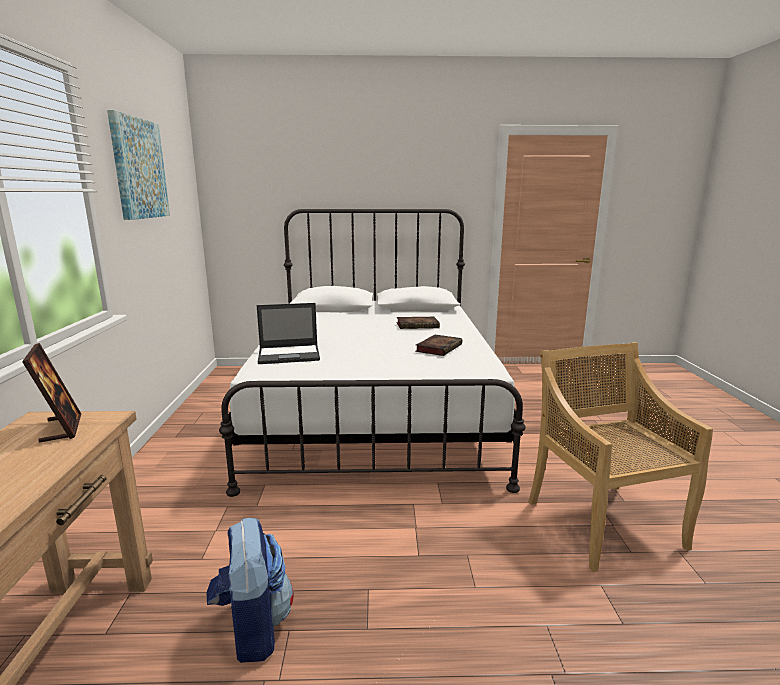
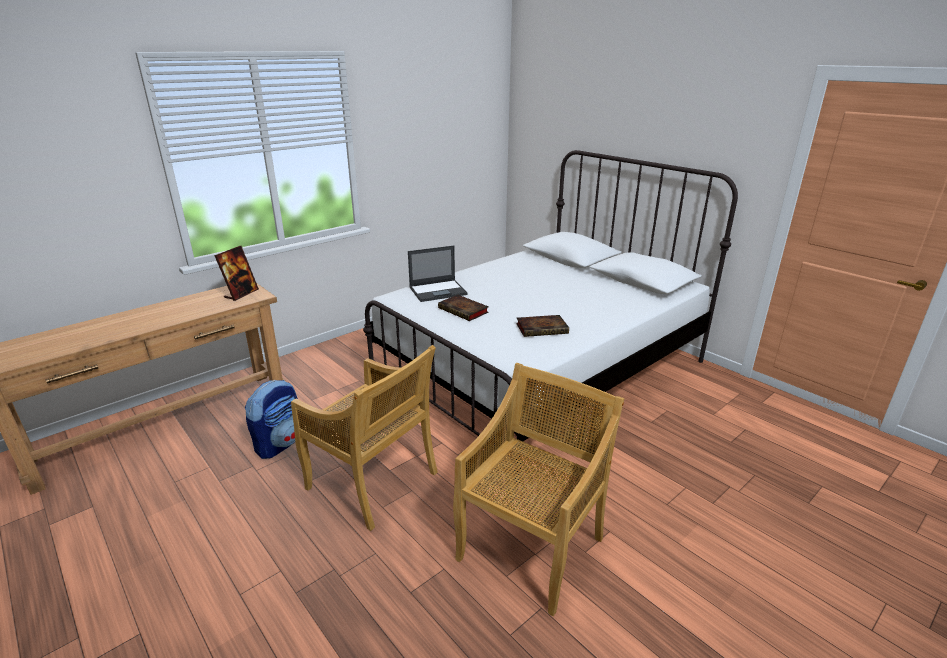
camera: 50 degrees right, 10 degrees up
picture [107,110,170,220] -> none
laptop [257,303,320,364] -> laptop turned 60 degrees counterclockwise [408,246,468,302]
book [396,317,440,329] -> book moved to [438,295,489,321]
none -> beige chair [291,345,438,531]

